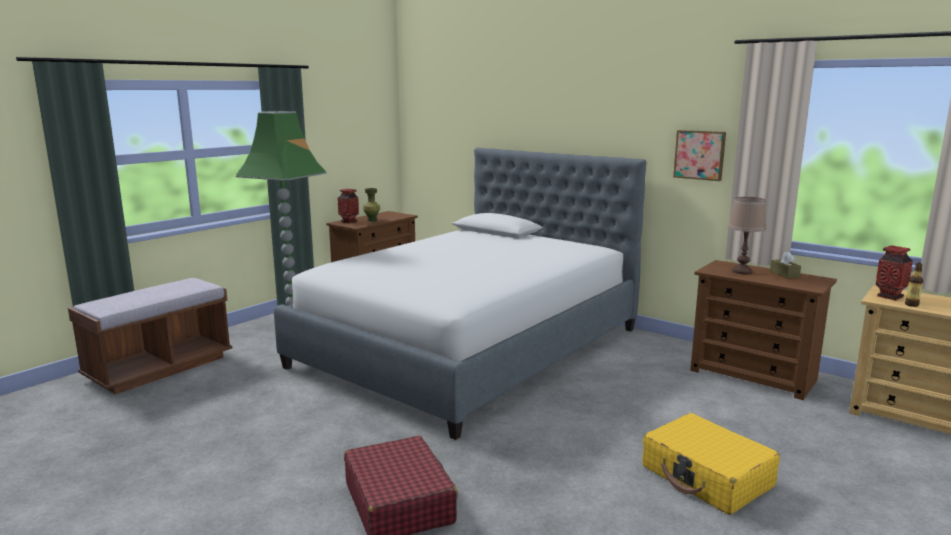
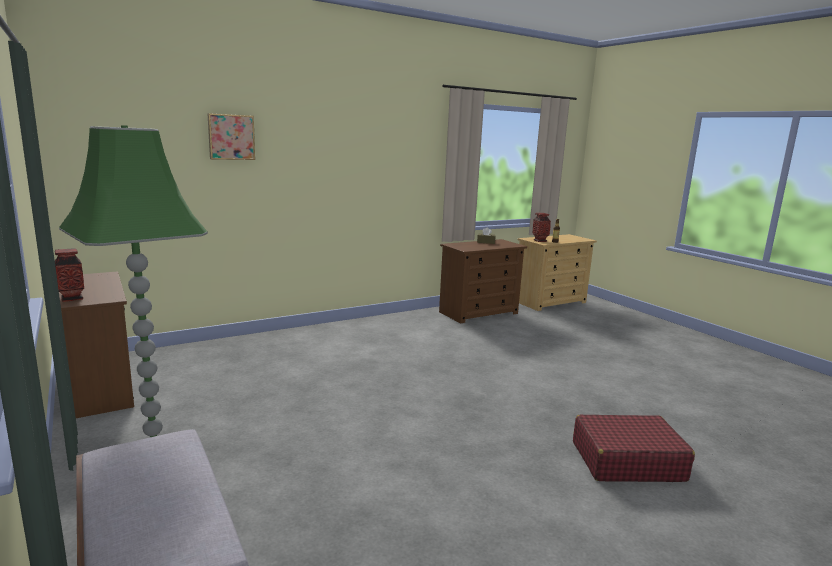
camera: 70 degrees left, 0 degrees up
bed [274,148,647,440] -> none
green vase [363,188,380,222] -> none
yellow suitcase [642,413,780,515] -> none
picture [673,130,726,181] -> picture moved to [207,113,255,160]
brown table lamp [728,197,767,274] -> none

